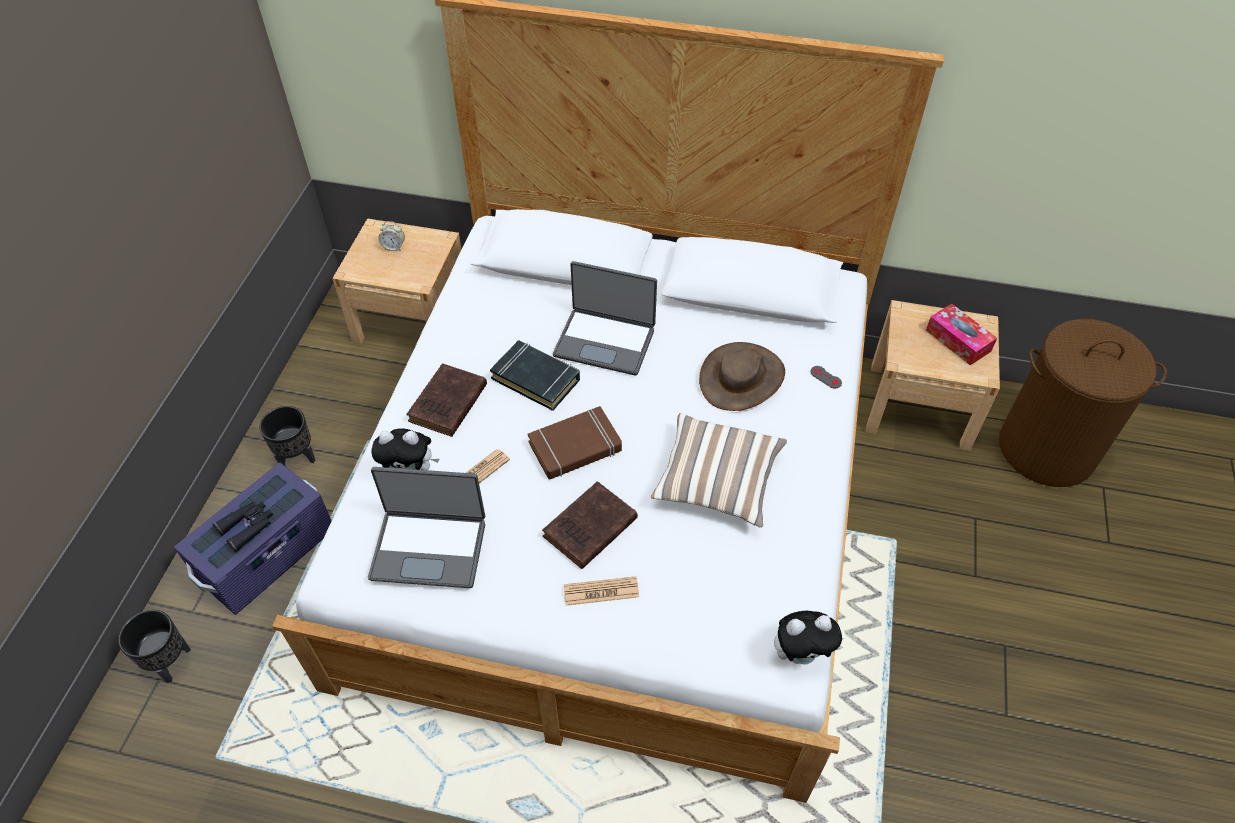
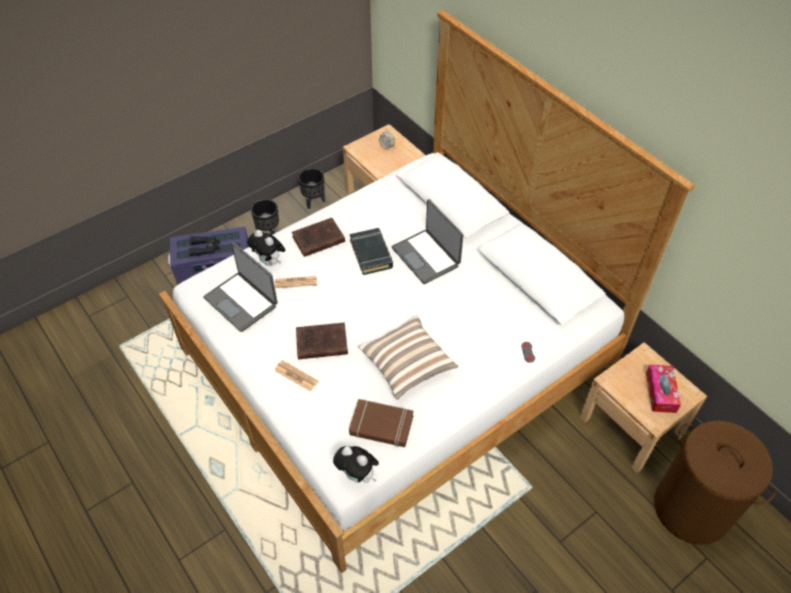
camera: 40 degrees right, 0 degrees up
black planter [118,610,191,683] -> black planter moved to [298,168,325,209]
brown book [528,406,622,480] -> brown book moved to [349,399,414,447]
brown hat [699,342,785,411] -> none

